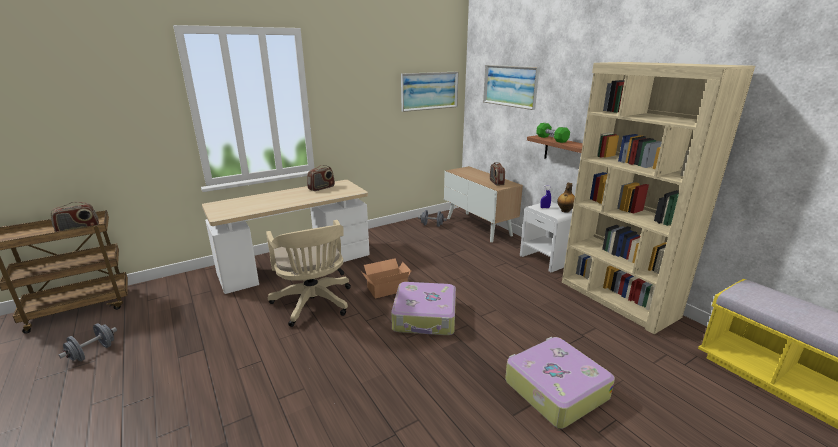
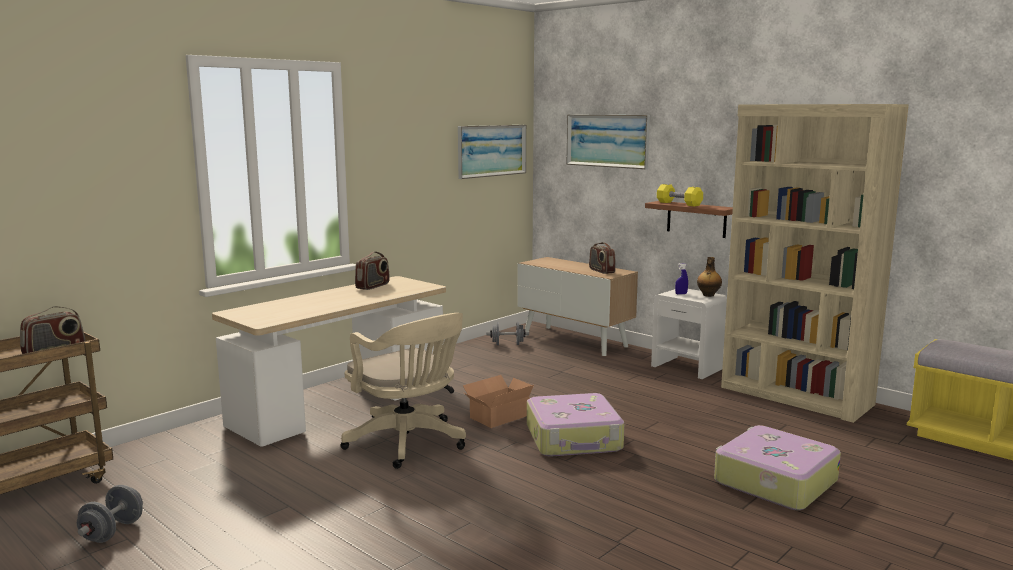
camera: 15 degrees left, 10 degrees down
green dumbbell [536,123,570,143] -> yellow dumbbell [657,184,703,206]

